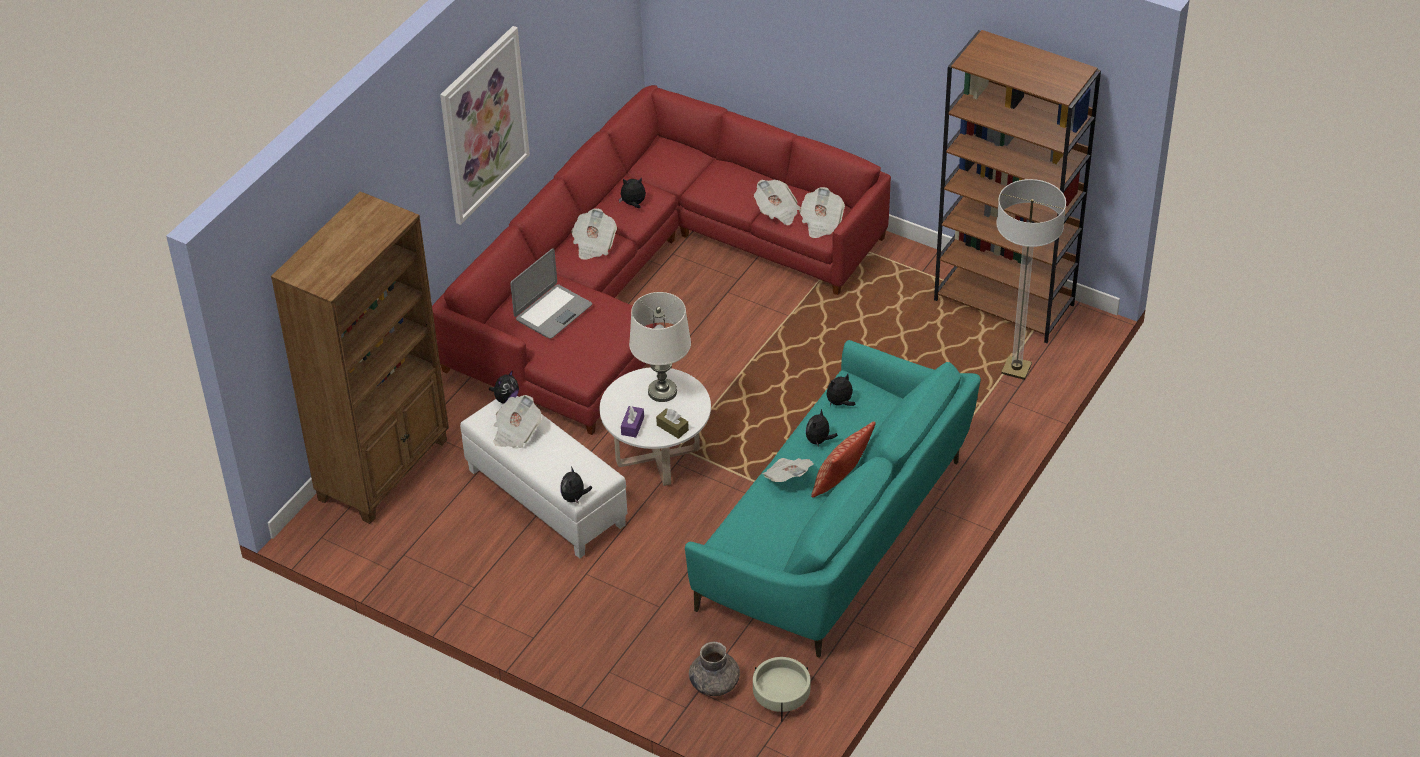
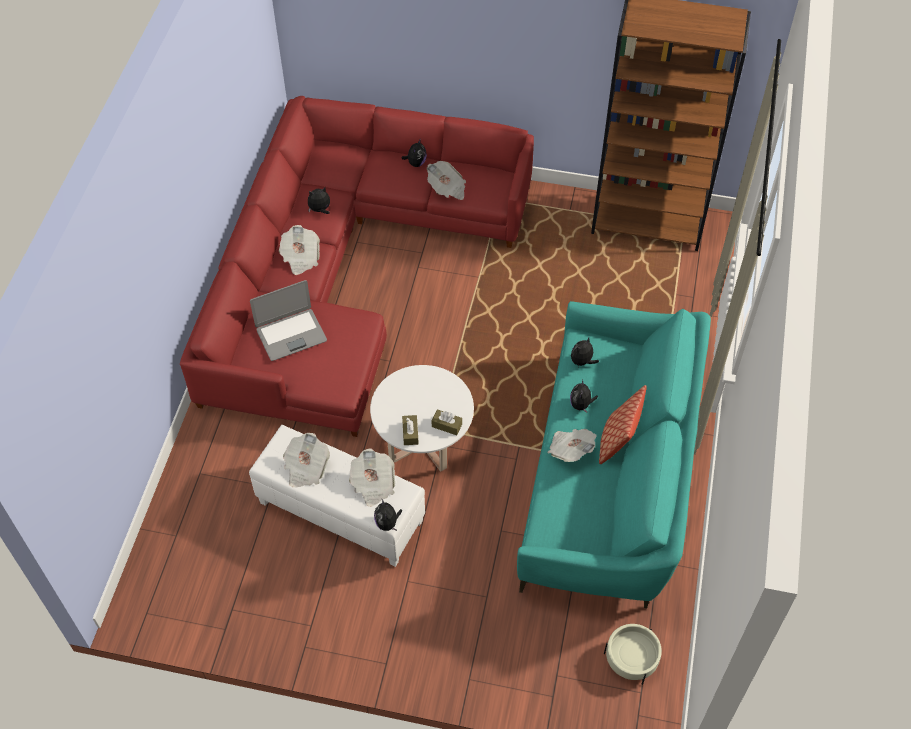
camera: 20 degrees left, 10 degrees up
brown bookcase [271,191,449,524] -> none
picture [440,26,530,225] -> none
plush toy [489,371,519,404] -> plush toy moved to [401,139,427,167]
laptop [510,248,592,339] -> laptop turned 45 degrees clockwise [250,280,327,361]
purple tissue box [621,406,644,437] -> brown tissue box [402,415,419,445]
white table lamp [629,292,691,402] -> none
grey vase [689,642,740,696] -> none
newspaper [799,187,845,238] -> newspaper moved to [349,449,395,507]
floor lamp [996,179,1066,380] -> none

